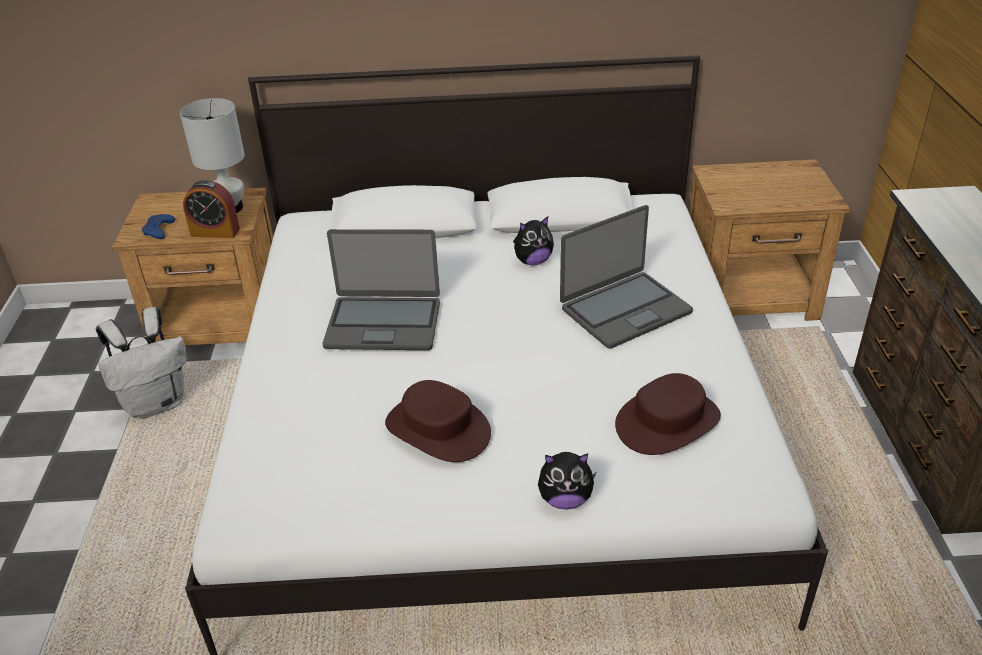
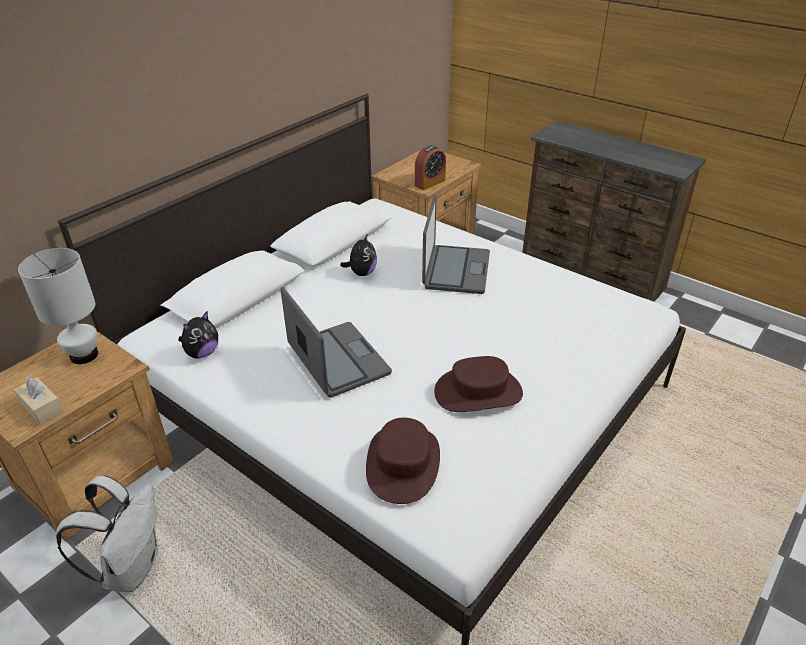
camera: 50 degrees left, 0 degrees up
blue game controller [142,214,175,239] -> beige tissue box [14,377,64,425]
alarm clock [183,180,240,238] -> alarm clock moved to [415,145,446,190]
laptop [323,229,440,350] -> laptop turned 75 degrees counterclockwise [281,287,392,398]
plush toy [538,452,596,510] -> plush toy moved to [178,312,218,359]
brown hat [615,373,721,455] -> brown hat moved to [366,418,440,504]

